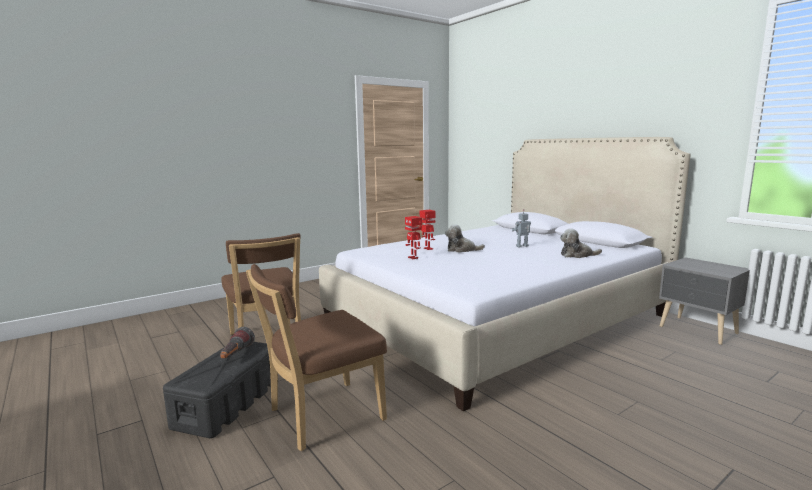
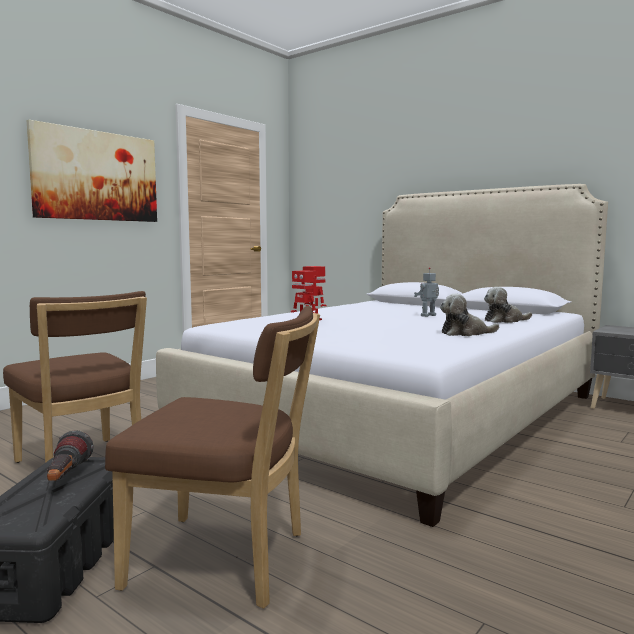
camera: 15 degrees left, 5 degrees down
brown chair [246,264,387,451] -> brown chair turned 120 degrees counterclockwise [105,306,320,609]
plush toy [445,224,485,253] -> plush toy moved to [440,294,499,336]
none -> picture [27,120,157,222]

